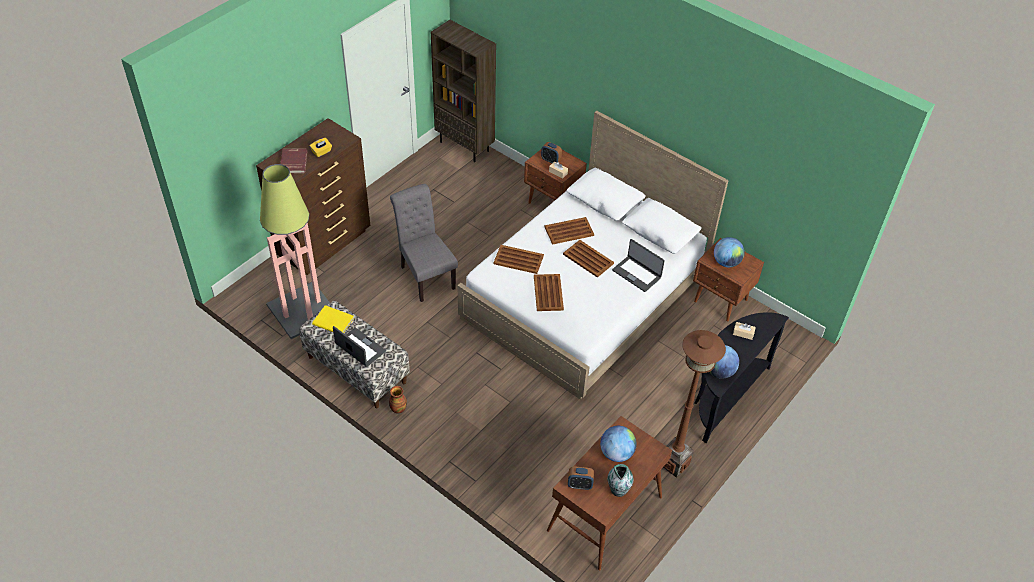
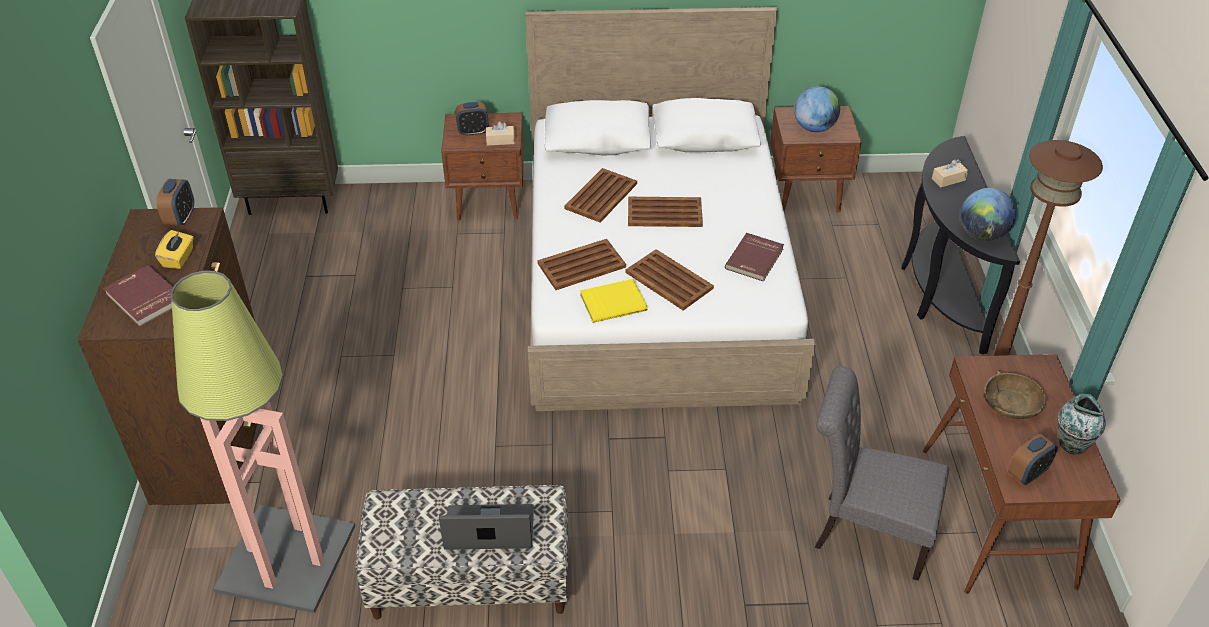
camera: 40 degrees left, 5 degrees down
yellow book [312,305,354,333] -> yellow book moved to [580,279,648,323]
vase [389,386,407,413] -> none
grey chair [390,184,458,302] -> grey chair moved to [815,366,949,581]
globe [600,426,636,462] -> brown bowl [984,371,1046,419]
laptop [612,239,665,292] -> none
none -> alarm clock [156,179,194,226]
none -> red book [725,233,784,282]

